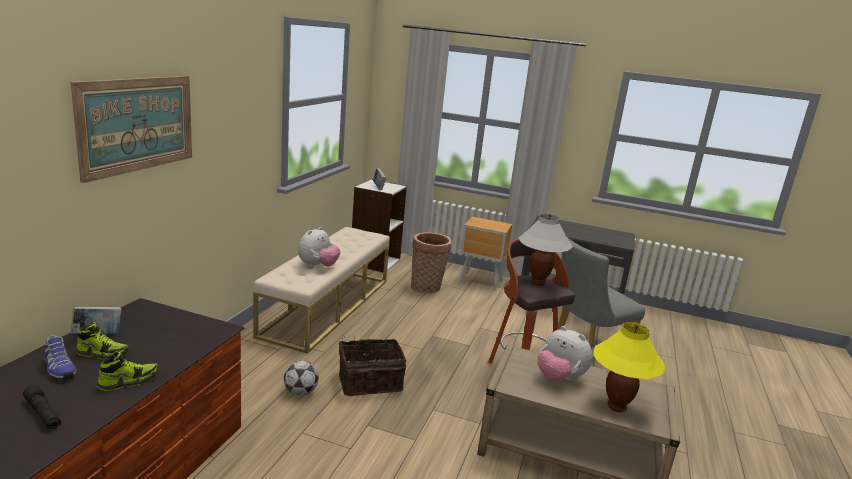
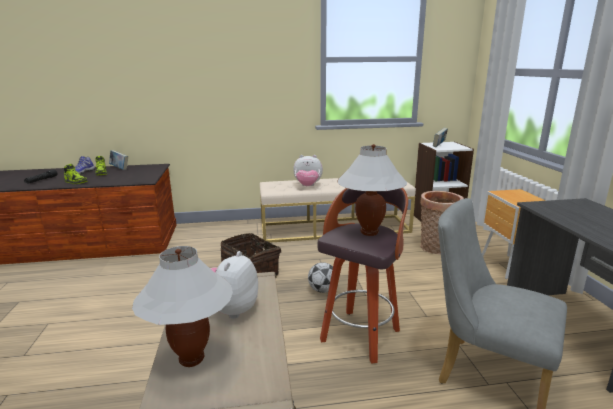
camera: 65 degrees right, 0 degrees up
picture [70,76,192,183] -> none
football [284,360,319,396] -> football moved to [308,262,333,293]
yellow table lamp [593,322,665,412] -> white table lamp [132,246,233,367]

